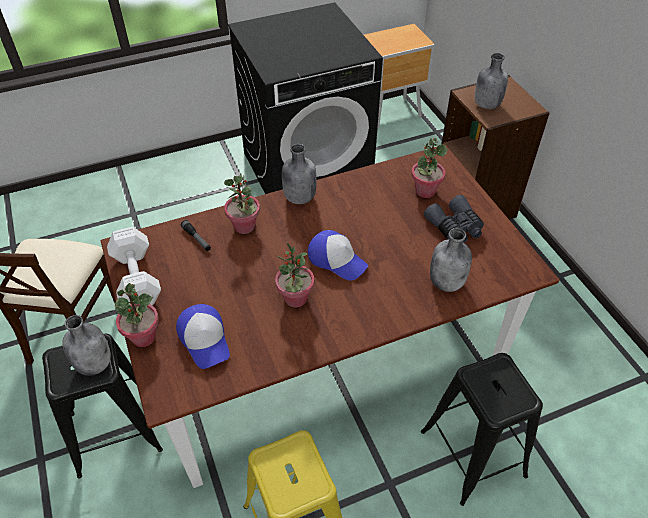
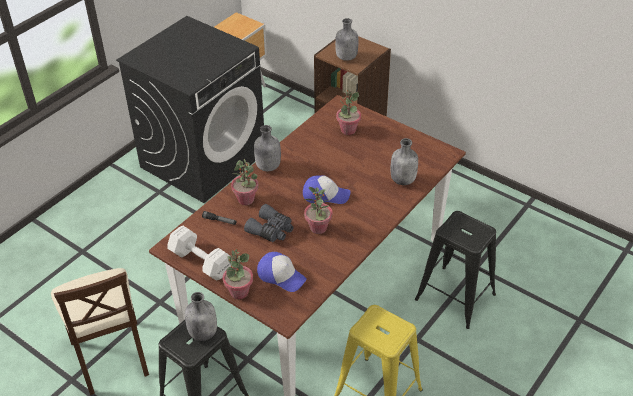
camera: 30 degrees left, 5 degrees down
grey binoculars [424,195,484,243] -> grey binoculars moved to [244,204,294,242]

